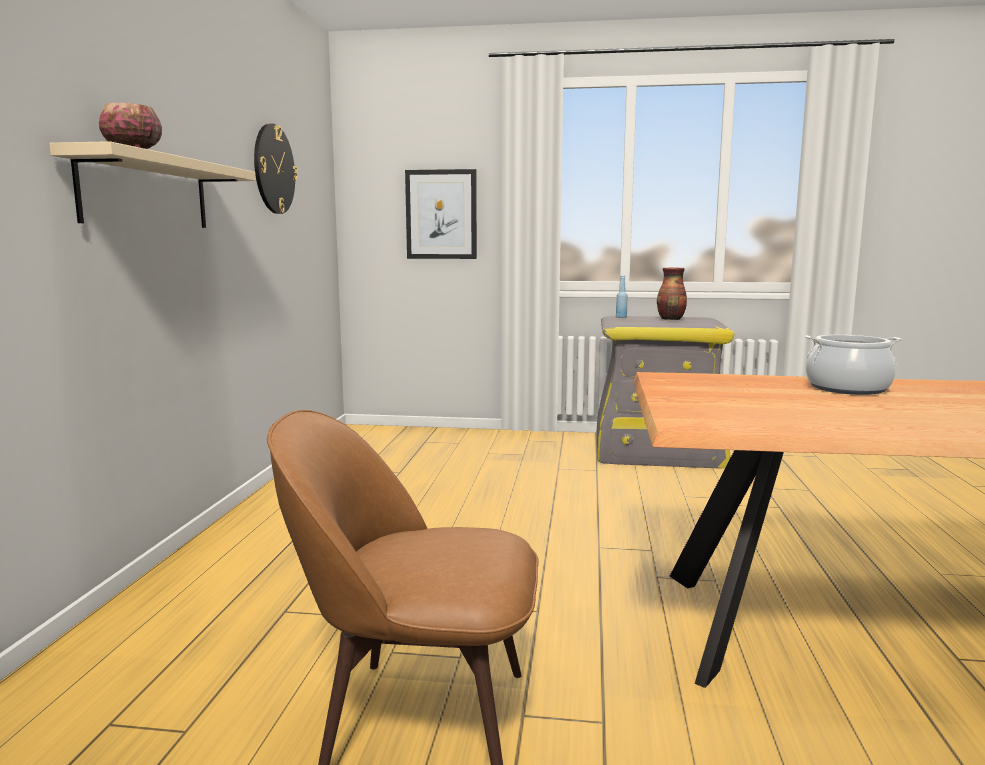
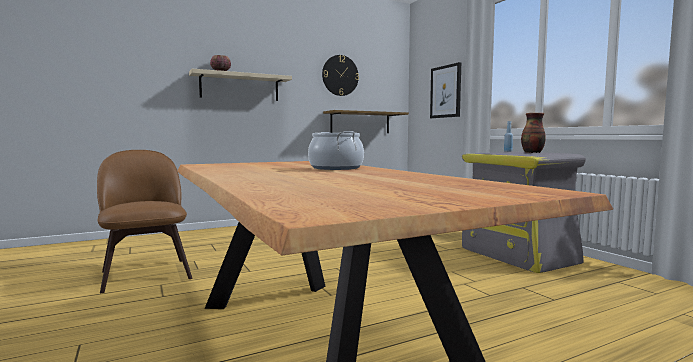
camera: 55 degrees right, 5 degrees down
none -> shelf [323,110,409,133]

